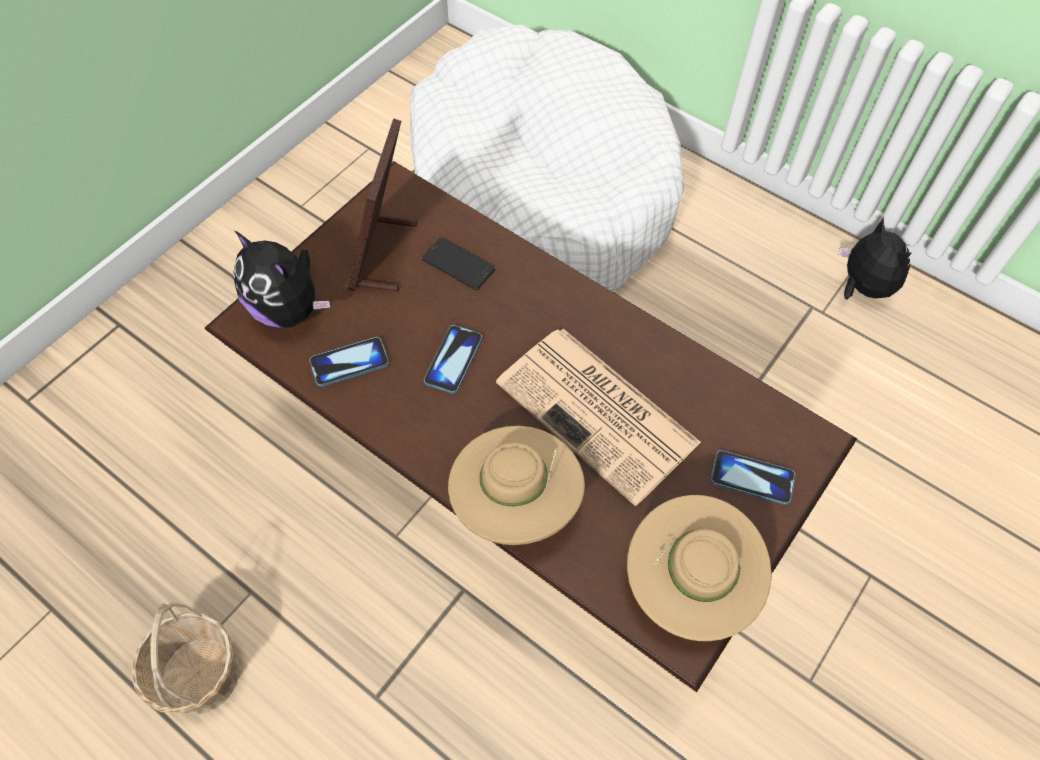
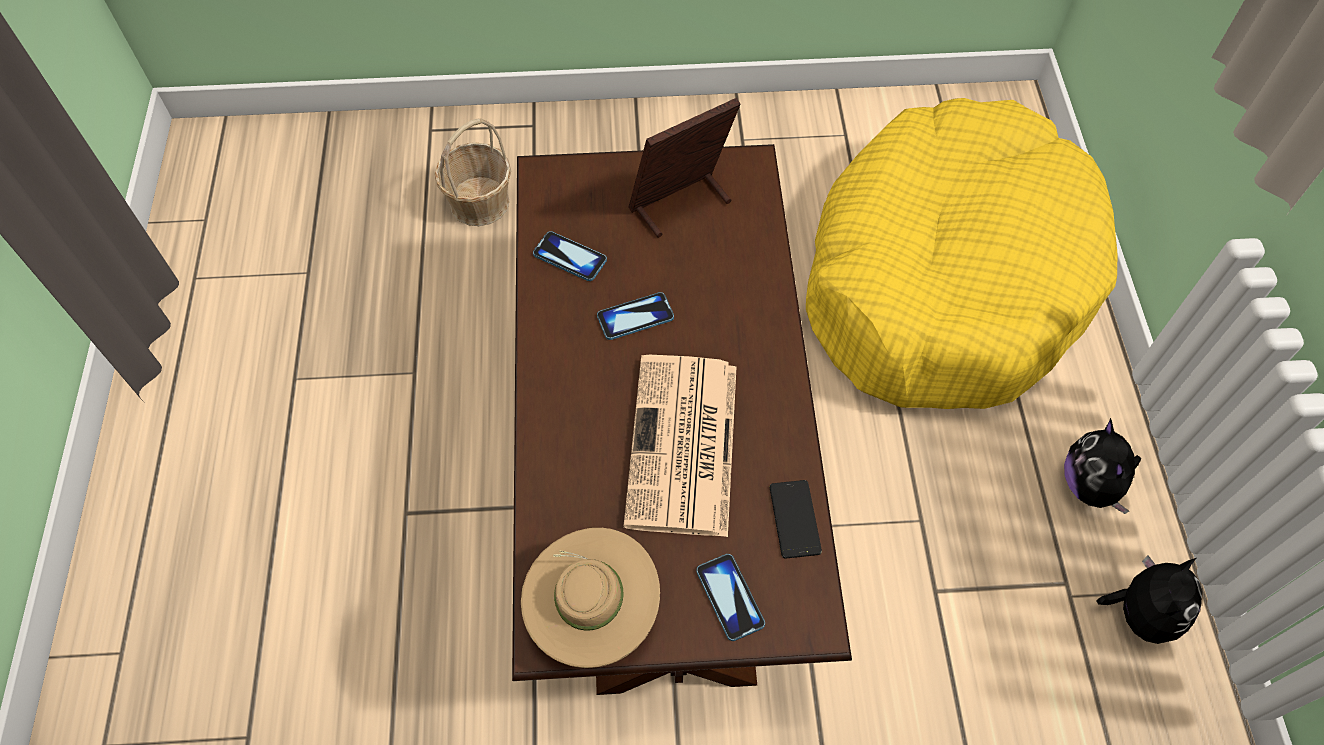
camera: 50 degrees right, 0 degrees up
basket [132,602,240,715] -> basket moved to [435,118,511,226]
plush toy [233,231,330,328] -> plush toy moved to [1064,418,1142,514]
white dog bed [410,25,684,291] -> yellow dog bed [806,98,1118,409]
phone [422,237,495,290] -> phone moved to [769,480,822,559]
beige hat [448,426,585,545] -> none

